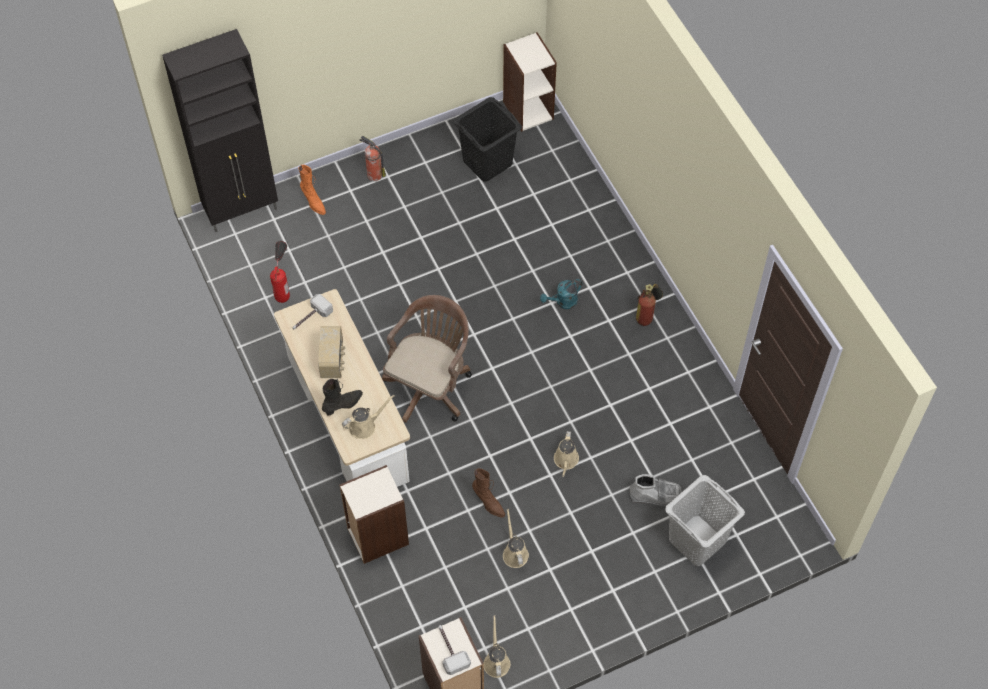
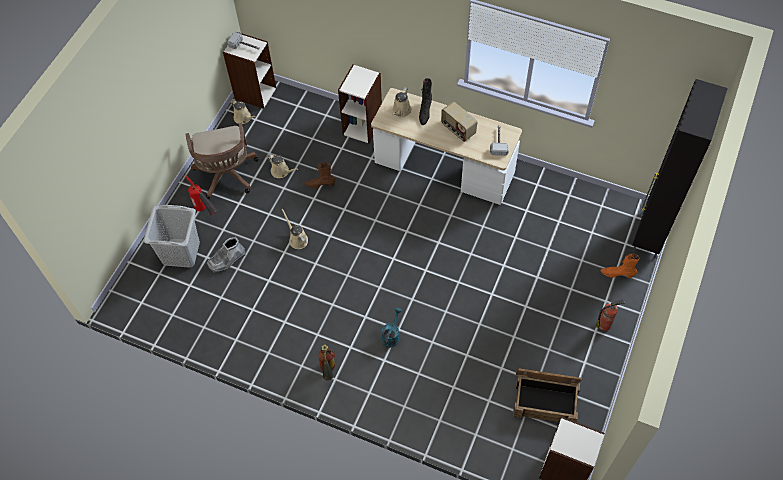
camera: 140 degrees right, 0 degrees up
fire extinguisher [270,241,290,303] -> fire extinguisher moved to [186,175,218,215]
brown office chair [382,295,472,423] -> brown office chair moved to [185,123,258,199]
black laundry basket [453,97,522,181] -> crate [513,368,582,422]

